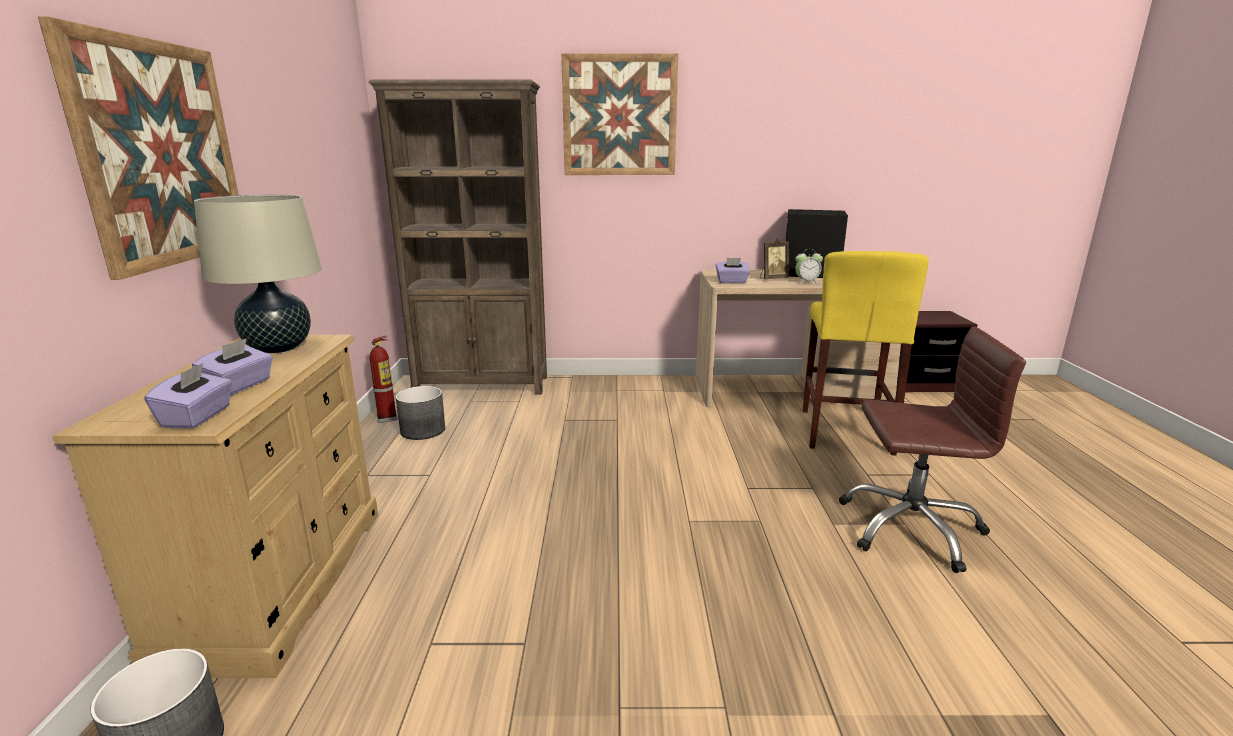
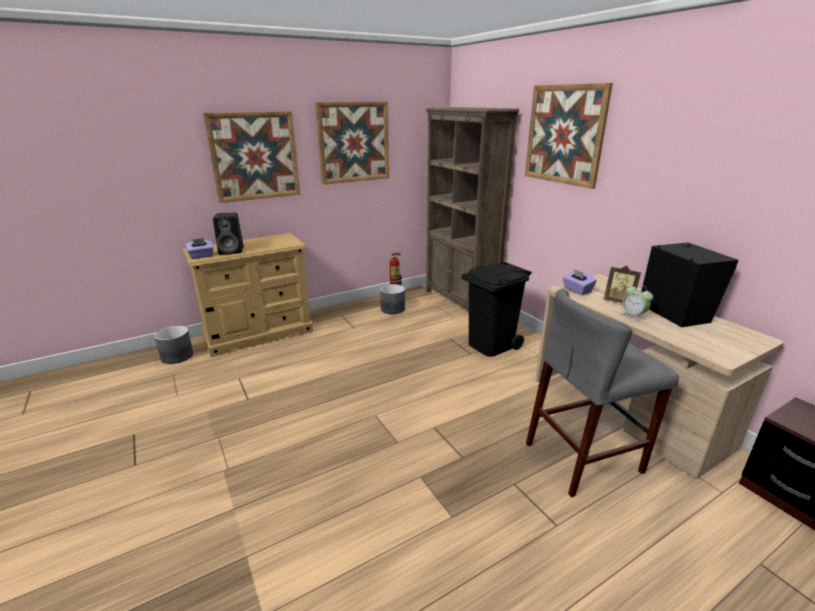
camera: 60 degrees right, 5 degrees up
purple tissue box [192,338,273,395] -> black speaker [213,212,244,255]
beige table lamp [194,194,322,353] -> none
yellow stool [803,251,929,456] -> grey stool [526,289,679,497]
brown office chair [839,327,1026,573] -> none
none -> picture [315,102,389,185]
none -> black trash can [461,262,532,357]

